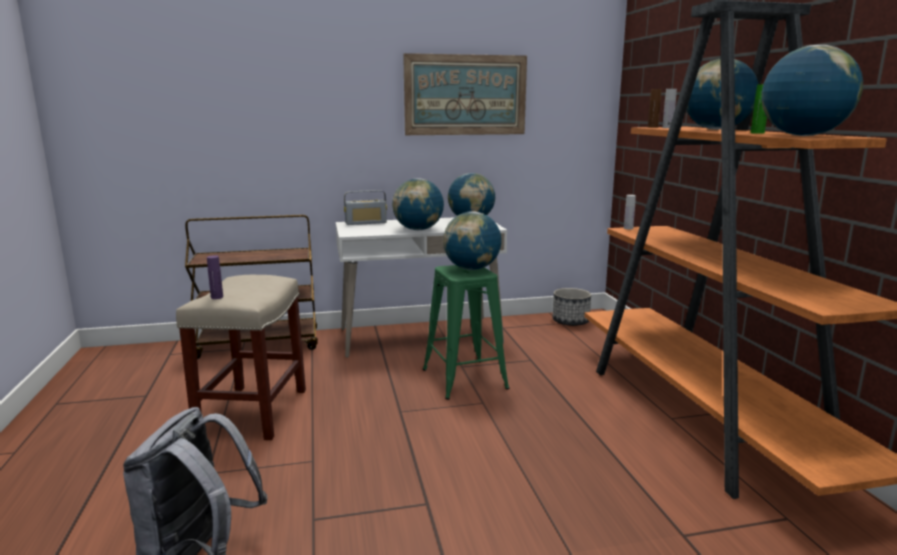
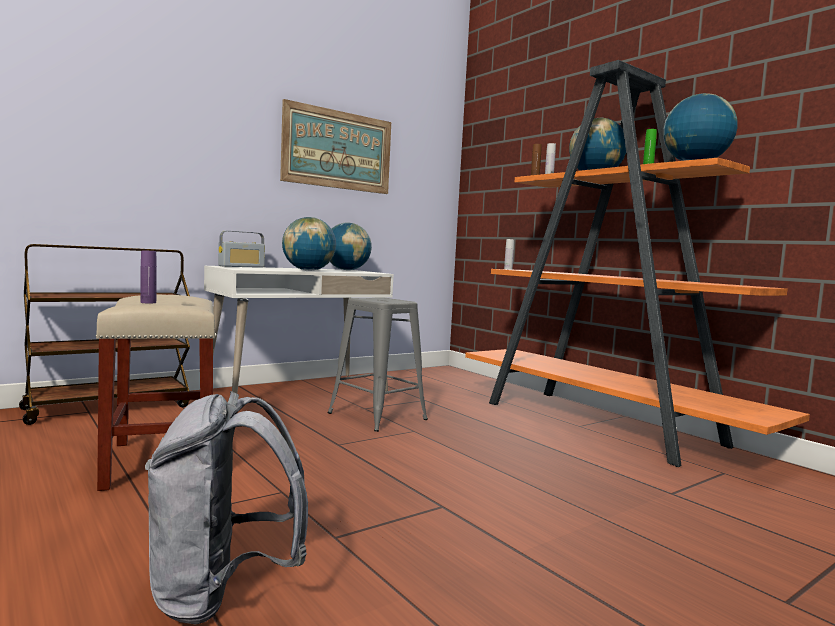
camera: 25 degrees left, 10 degrees down
green stool [423,265,510,400] -> grey stool [328,297,428,432]
globe [443,211,502,270] -> none
planter [552,288,591,326] -> none

